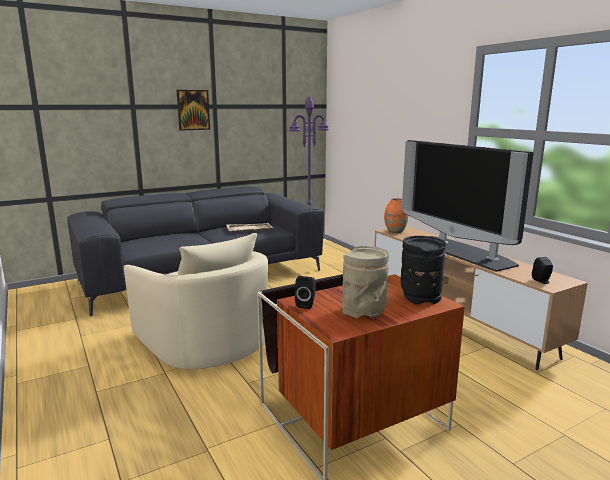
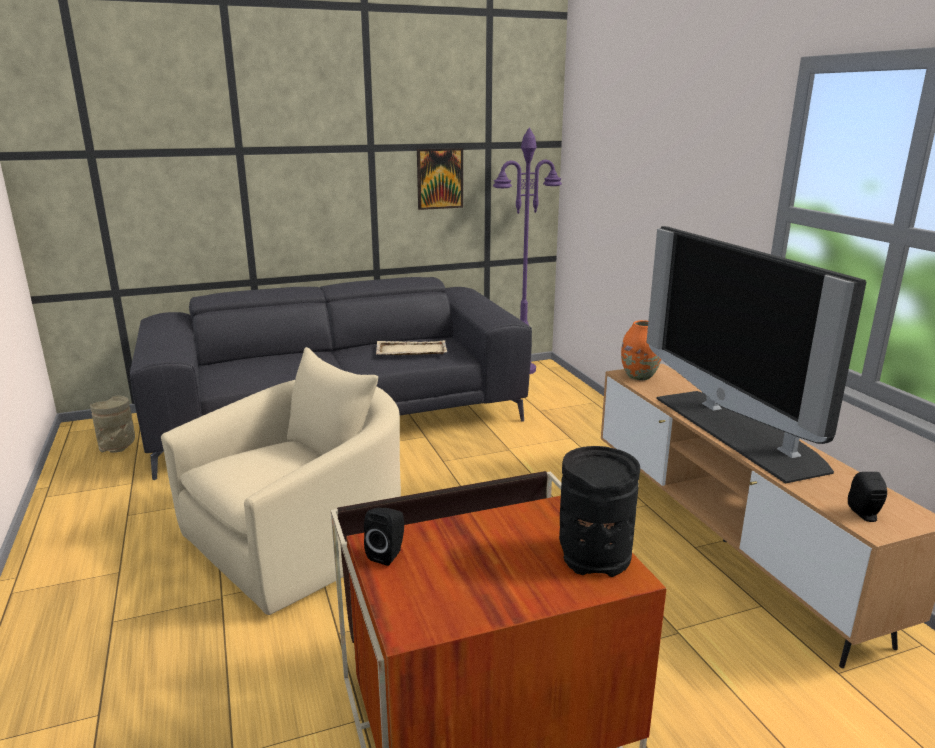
camera: 10 degrees right, 5 degrees up
beige armchair [124,233,268,369] -> beige armchair turned 105 degrees counterclockwise [161,347,401,615]
picture [176,90,210,130] -> picture moved to [417,148,463,210]
beige vase [342,246,389,319] -> beige vase moved to [90,396,135,453]

